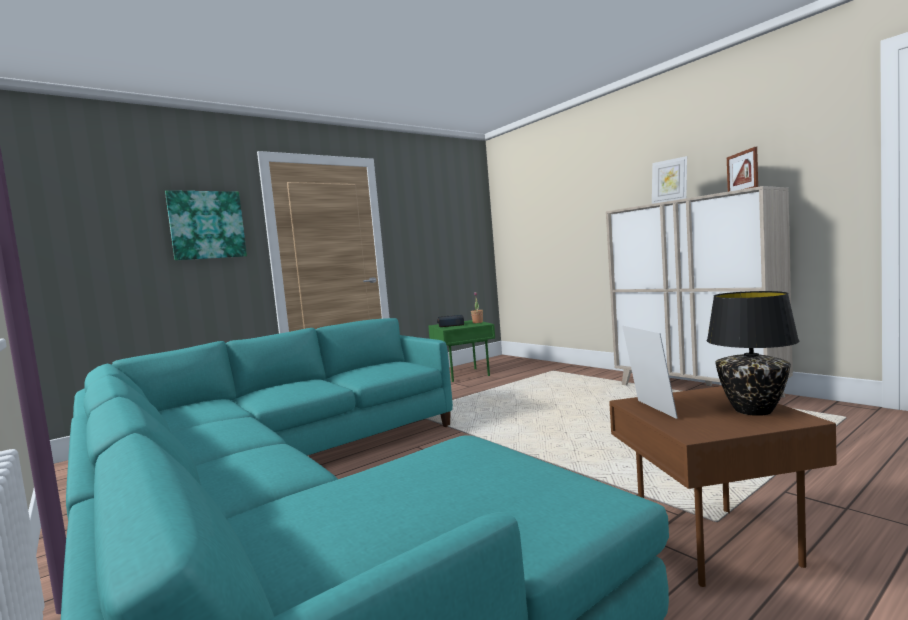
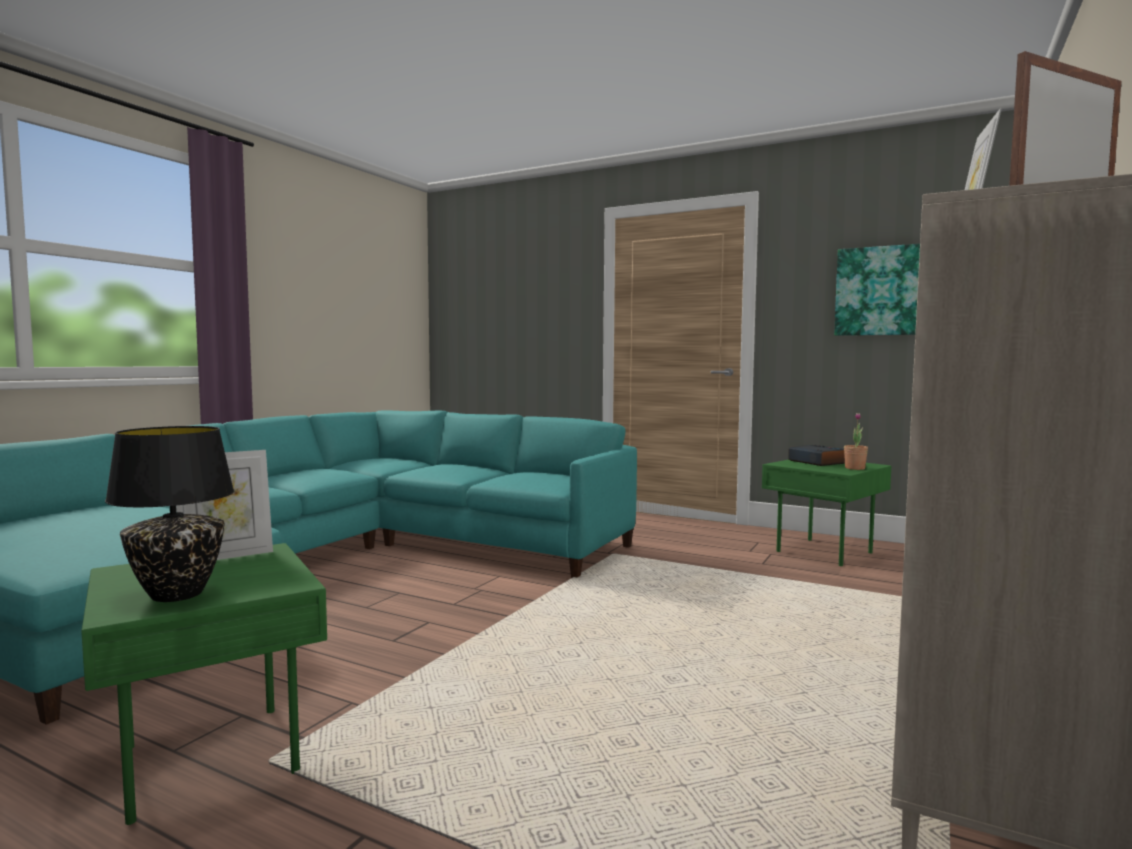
camera: 65 degrees right, 0 degrees up
picture [165,190,247,260] -> picture moved to [834,244,920,336]
brown side table [609,386,837,587] -> green side table [81,543,327,825]

